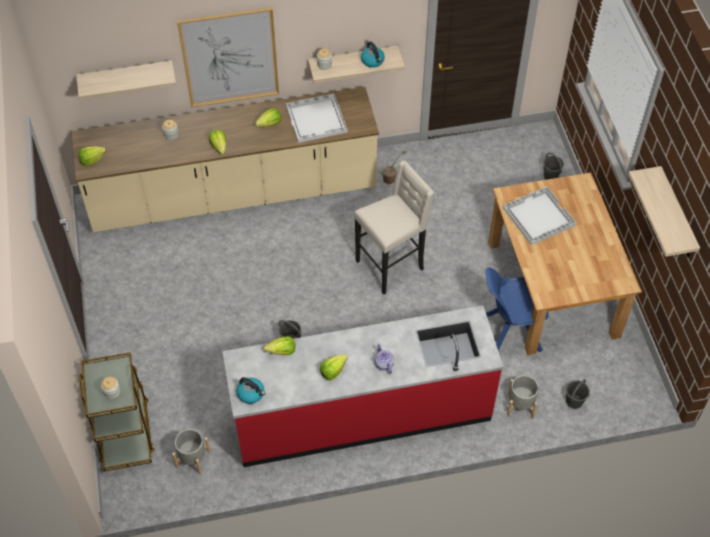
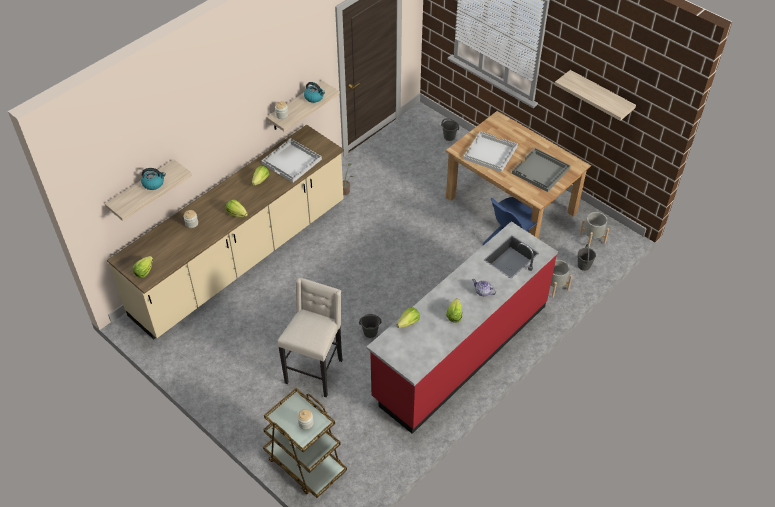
camera: 35 degrees left, 5 degrees down
grey planter [172,429,211,475] -> grey planter moved to [579,212,609,248]
picture [177,7,279,108] -> none
kettle [236,377,265,404] -> kettle moved to [141,168,166,190]
beige stool [354,160,434,295] -> beige stool moved to [277,277,343,398]
none -> grey tray [512,148,570,192]

